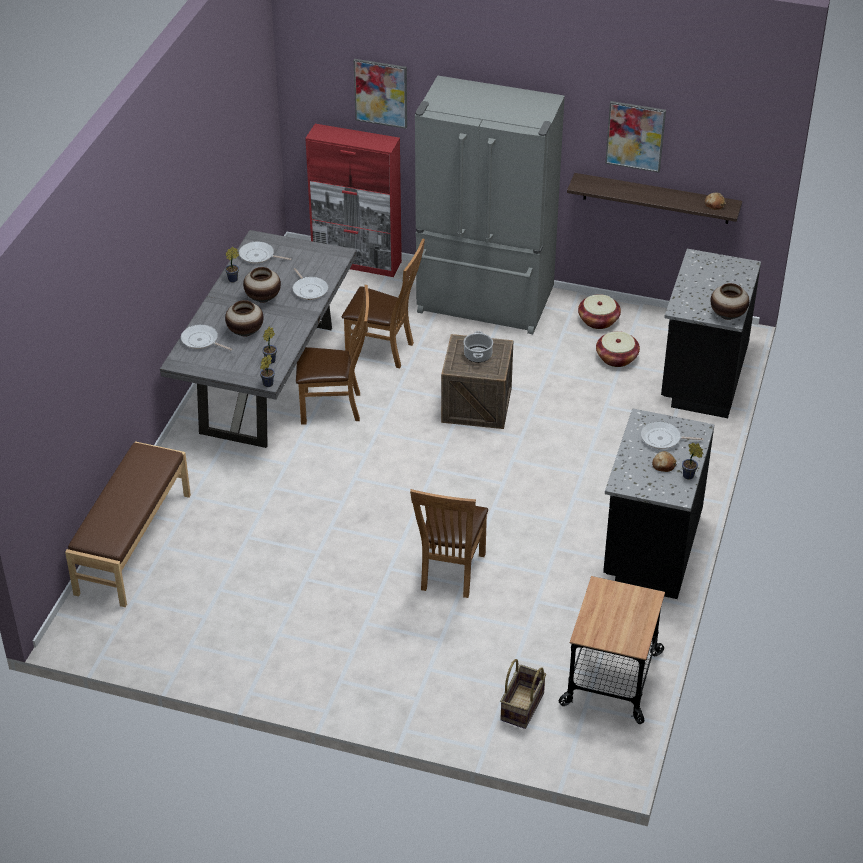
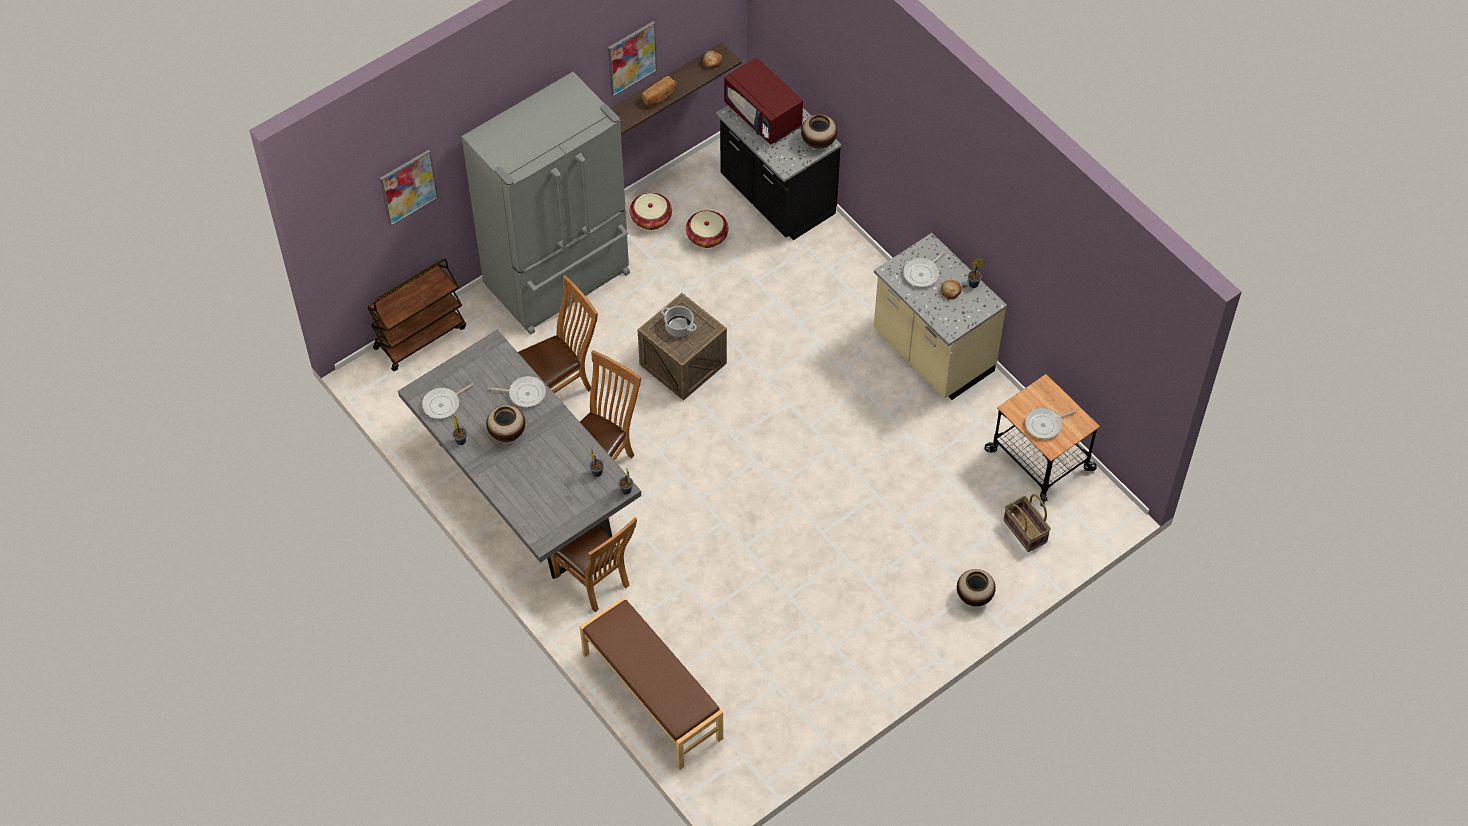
camera: 55 degrees left, 15 degrees up
frying pan [181,325,232,350] -> frying pan moved to [1025,407,1078,439]
vase [225,300,264,337] -> vase moved to [957,569,996,607]
red cabinet [305,124,402,277] -> brown cart [367,258,466,371]
brown chair [410,489,488,598] -> brown chair moved to [550,517,637,612]
black counter [603,409,714,599] -> beige counter [874,233,1007,400]
none -> bread [642,76,677,106]
none -> red microwave [724,57,803,145]

